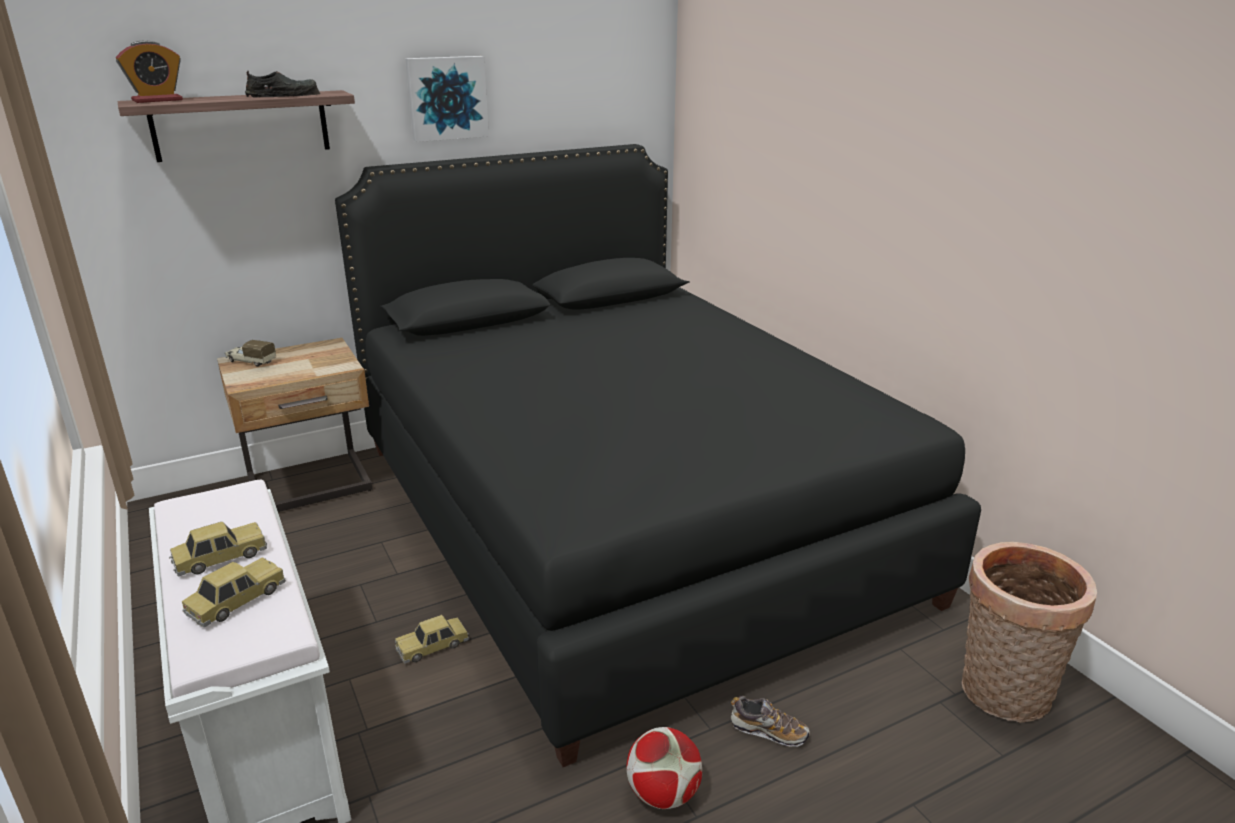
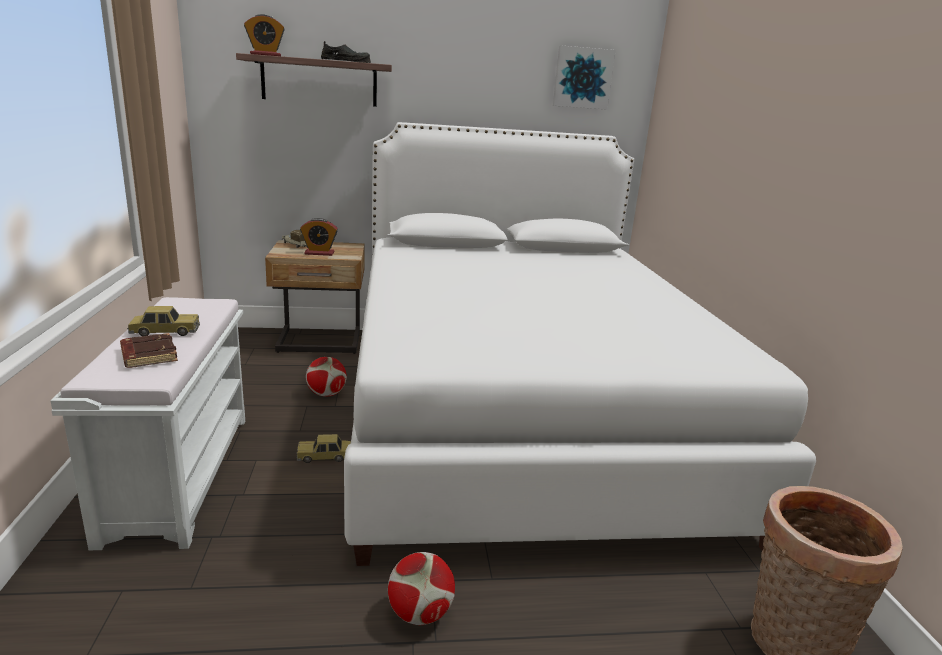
camera: 20 degrees right, 5 degrees down
toy car [182,558,286,627] -> brown book [120,333,178,368]
black bed [335,144,981,767] -> white bed [344,122,816,566]
picture [406,56,489,142] -> picture moved to [553,45,616,109]
shoe [731,696,810,747] -> none
none -> alarm clock [300,218,338,256]
none -> football [306,357,347,397]

